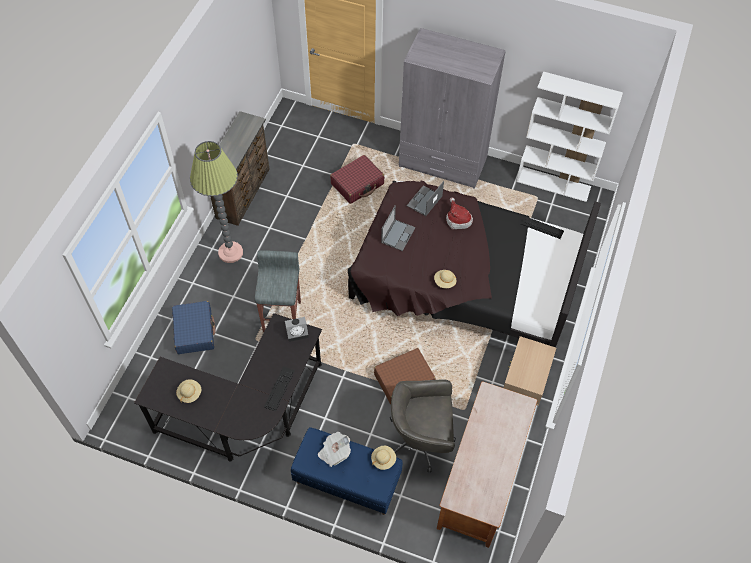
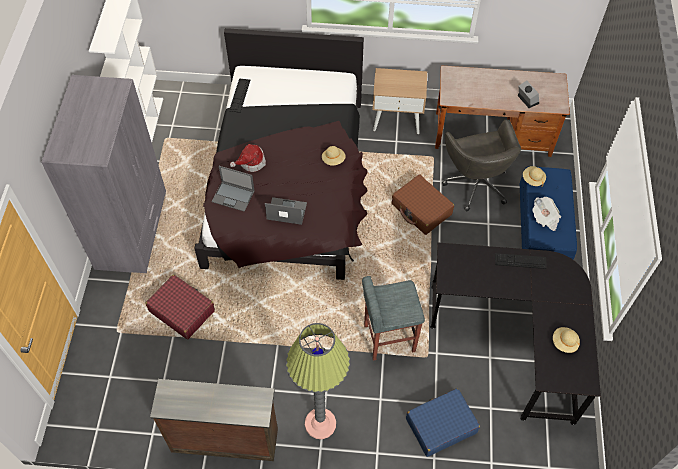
camera: 105 degrees left, 0 degrees up
alarm clock [285,317,309,342] -> alarm clock moved to [517,80,539,108]

